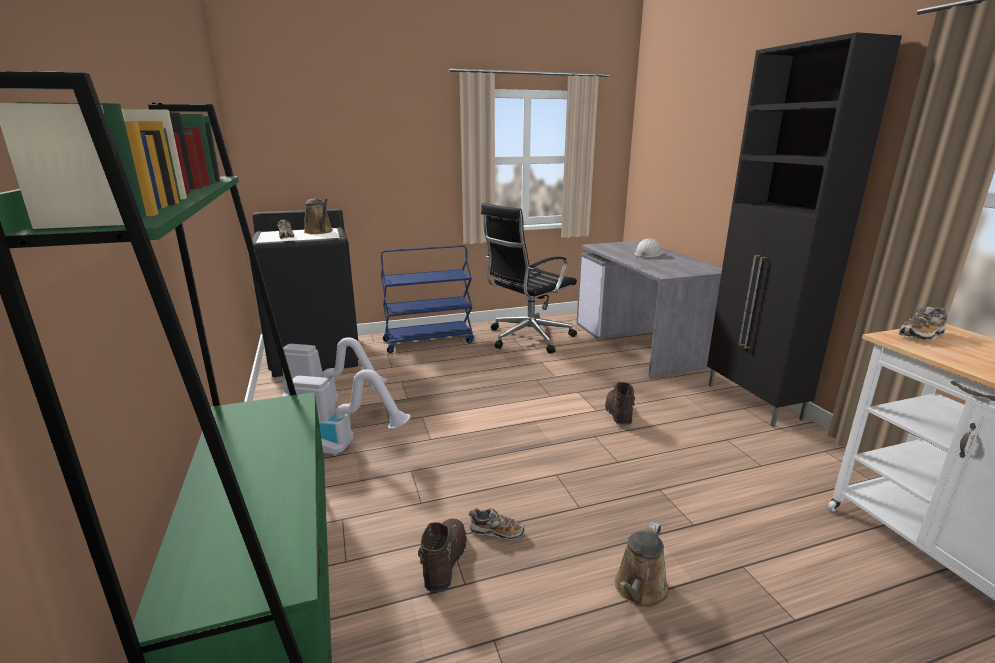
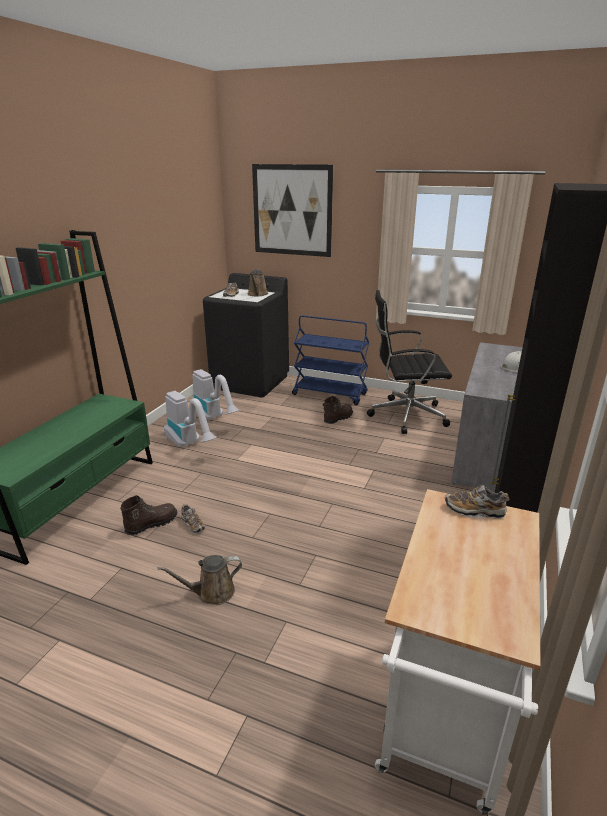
camera: 40 degrees right, 5 degrees up
brown boot [605,382,635,424] -> brown boot moved to [323,396,353,424]
none -> picture [252,164,333,257]

